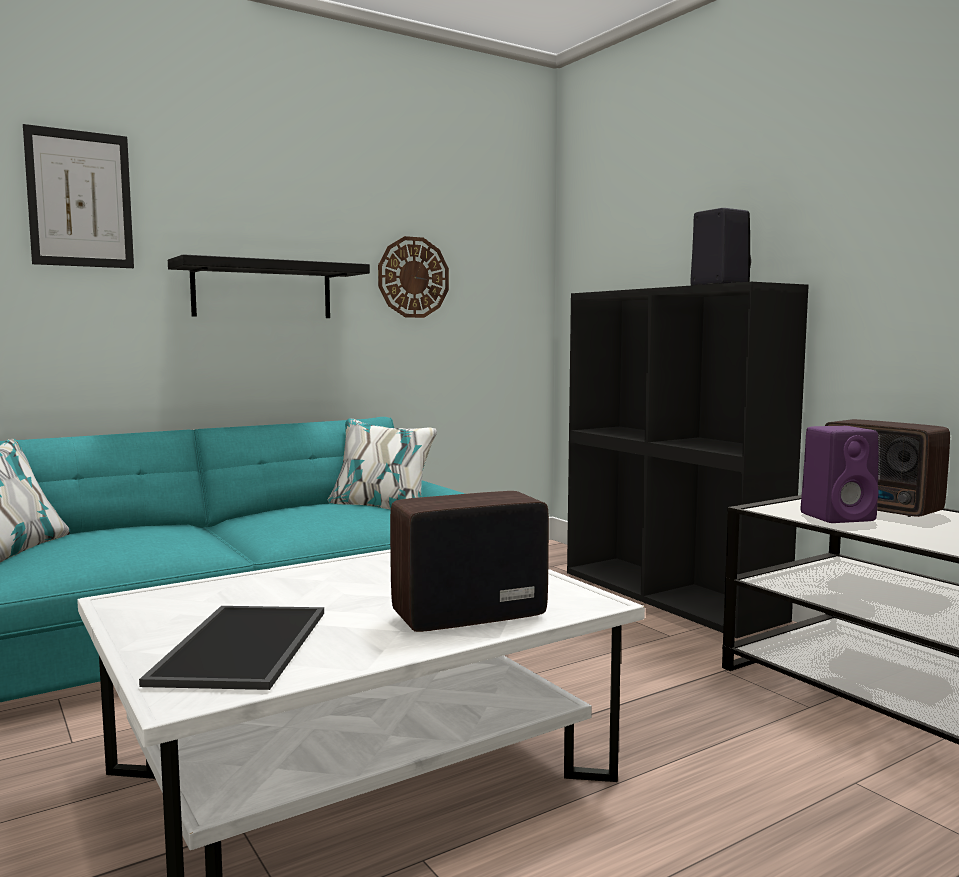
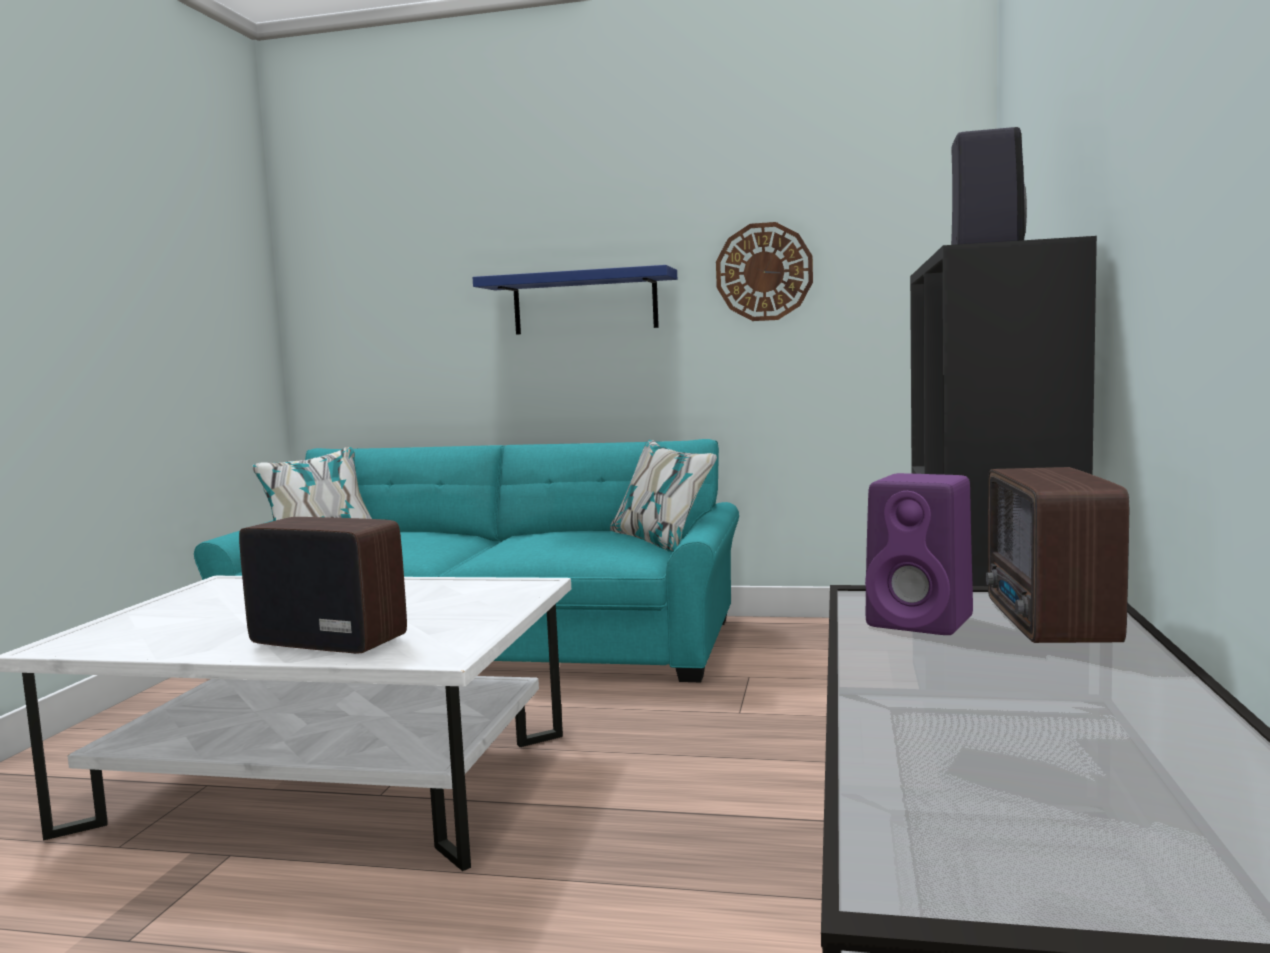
camera: 45 degrees right, 0 degrees up
picture [23,124,134,268] -> none
tray [139,606,324,690] -> none
black shelf [168,254,370,318] -> blue shelf [472,265,677,335]

